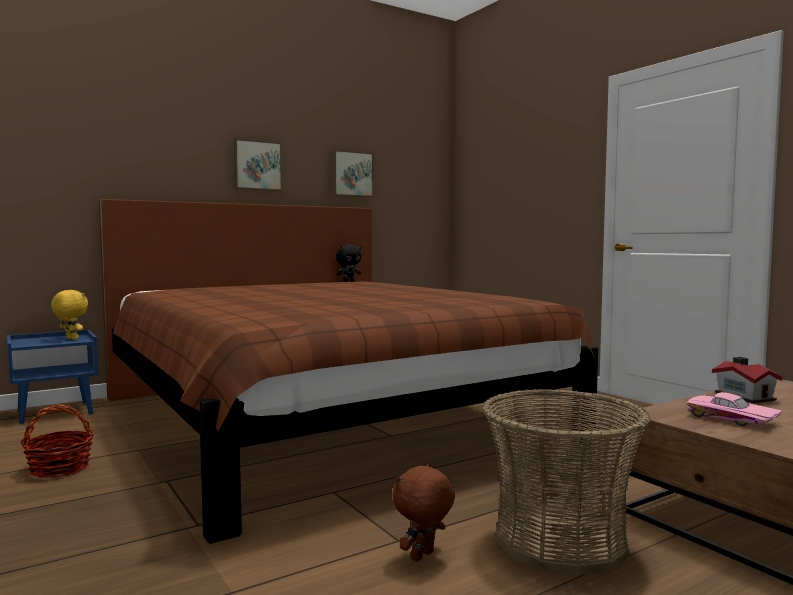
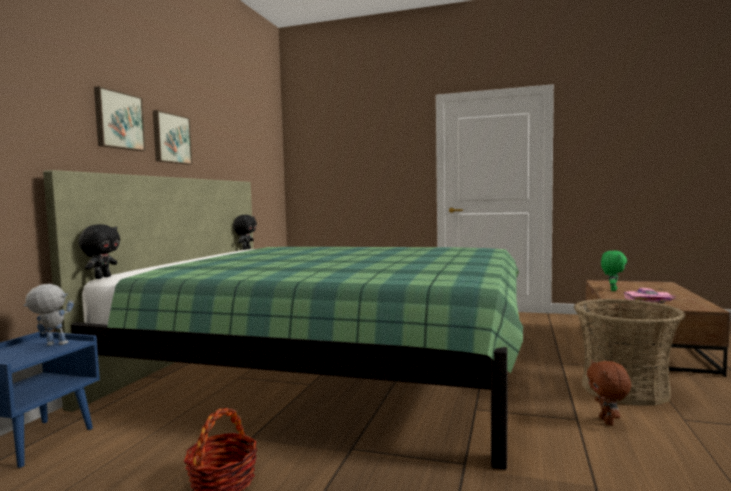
camera: 40 degrees left, 0 degrees up
yellow plush toy [51,290,88,340] -> toy robot [24,284,74,346]
brown bed [99,199,598,544] -> green bed [43,170,523,470]
picture [332,150,374,197] -> picture moved to [94,86,146,151]
toy house [712,357,783,403] -> green plush toy [601,251,627,291]
none -> black plush toy [78,224,120,279]

